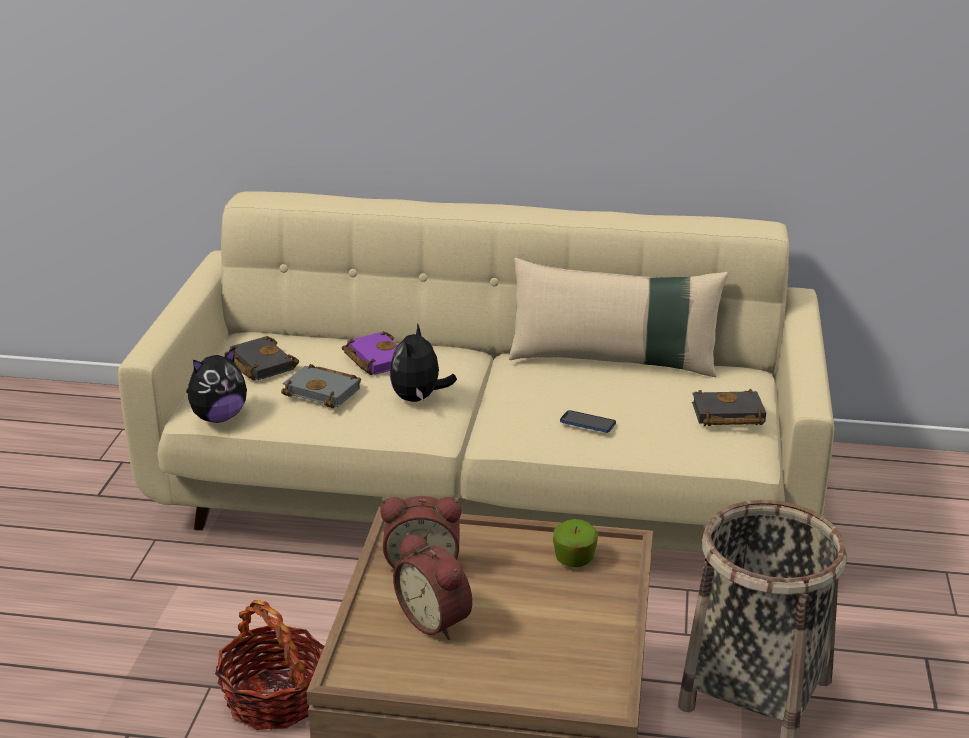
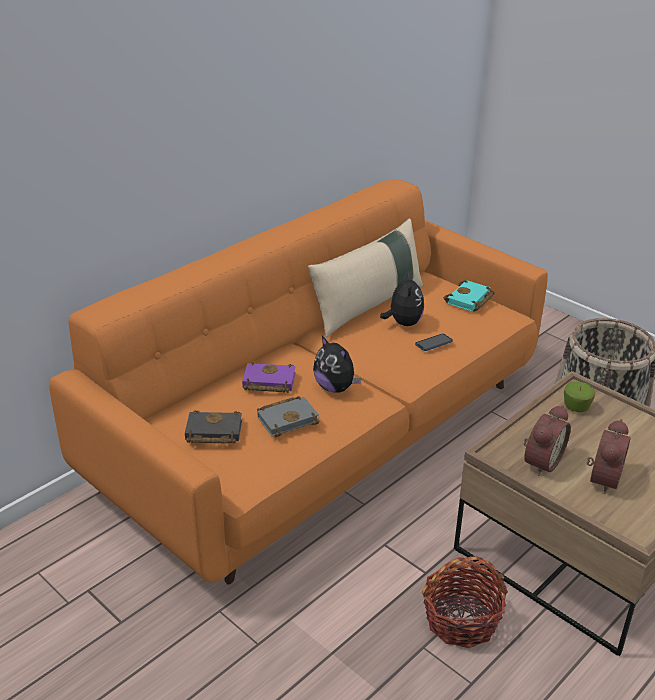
camera: 55 degrees left, 5 degrees up
beige sofa [118,191,834,553] -> orange sofa [49,179,548,585]
plush toy [186,348,247,423] -> plush toy moved to [380,272,424,326]
alarm clock [393,533,472,640] -> alarm clock turned 60 degrees counterclockwise [587,419,631,494]
black book [692,389,766,426] -> turquoise book [444,280,495,312]

